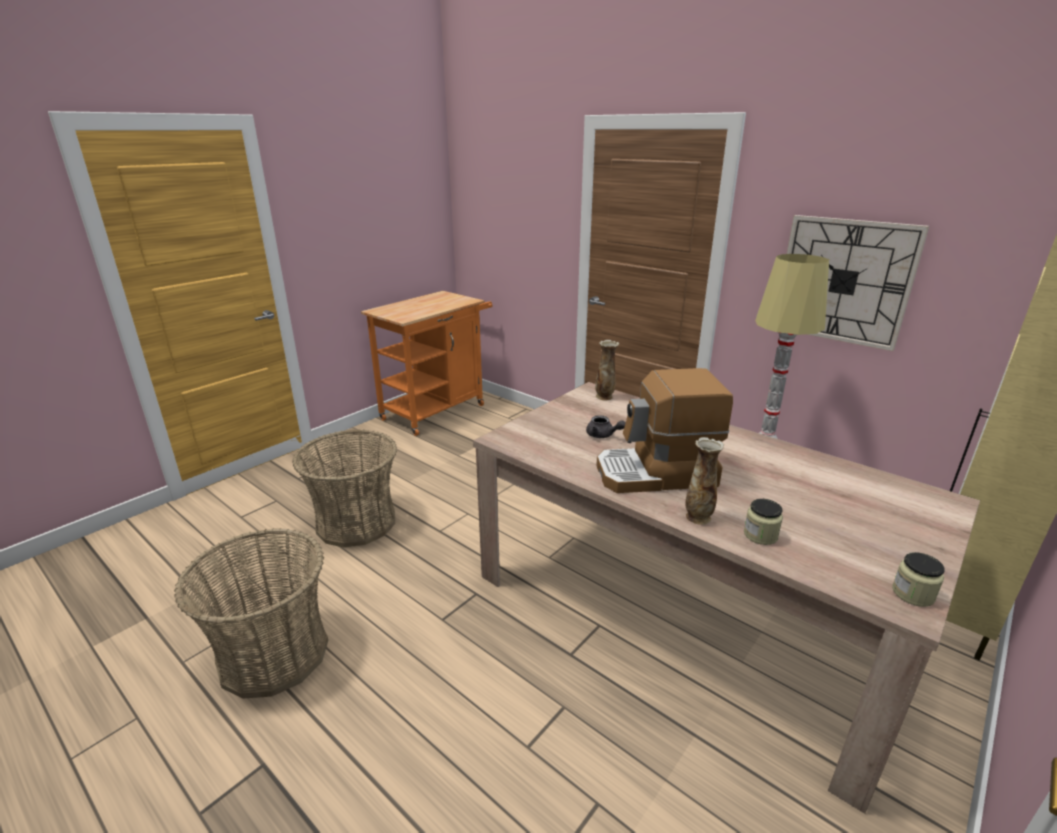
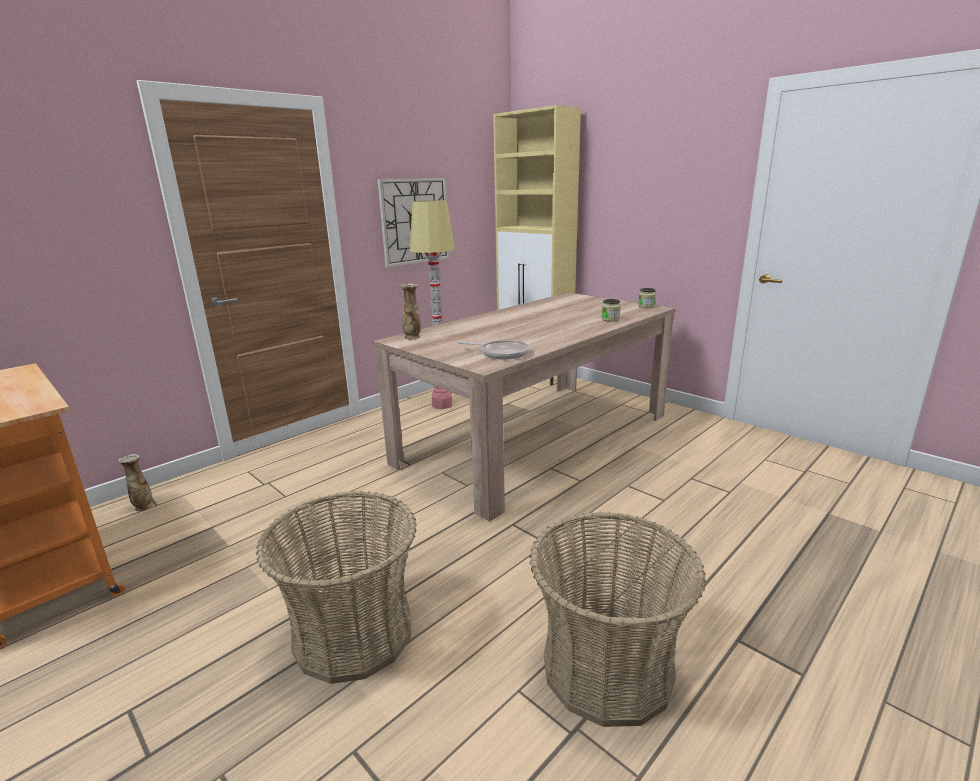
camera: 85 degrees left, 5 degrees down
grey teapot [586,415,626,438] -> none
coffee machine [596,368,733,493] -> none
vase [686,437,724,525] -> vase moved to [118,454,153,511]
none -> frying pan [457,340,530,360]

